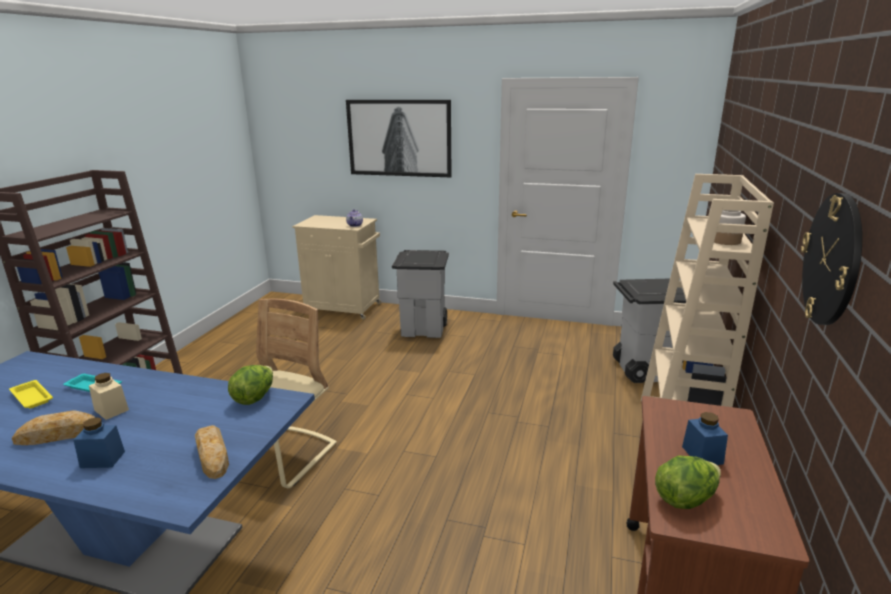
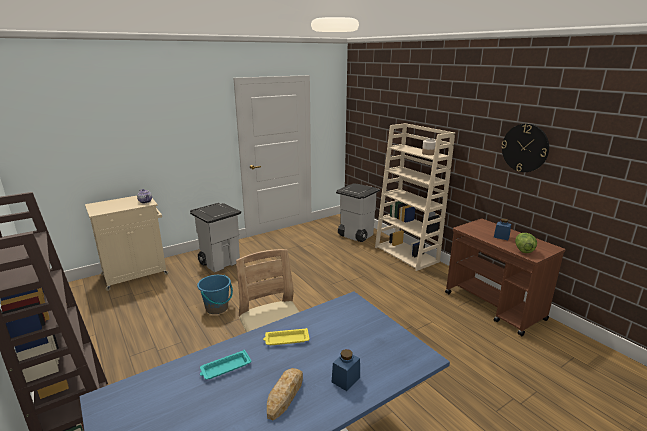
camera: 50 degrees left, 0 degrees up
yellow tray [9,380,53,409] -> yellow tray moved to [263,328,310,345]
beige jar [89,373,129,420] -> none
bread [195,425,229,479] -> none
lettuce [228,365,273,405] -> none
picture [346,100,452,177] -> none
none -> blue bucket [197,275,233,314]

